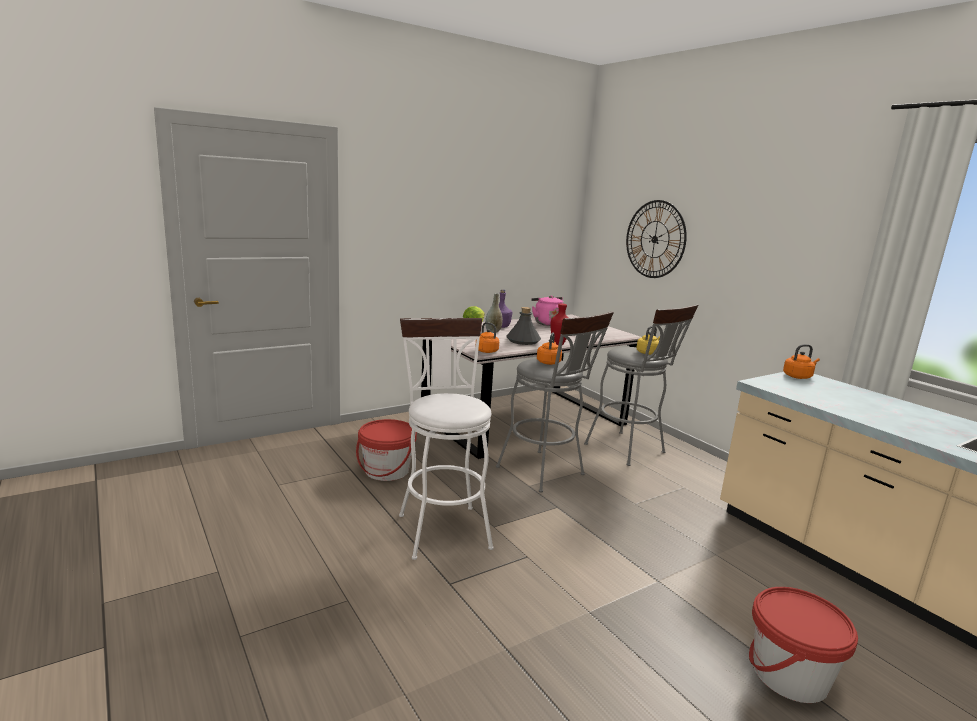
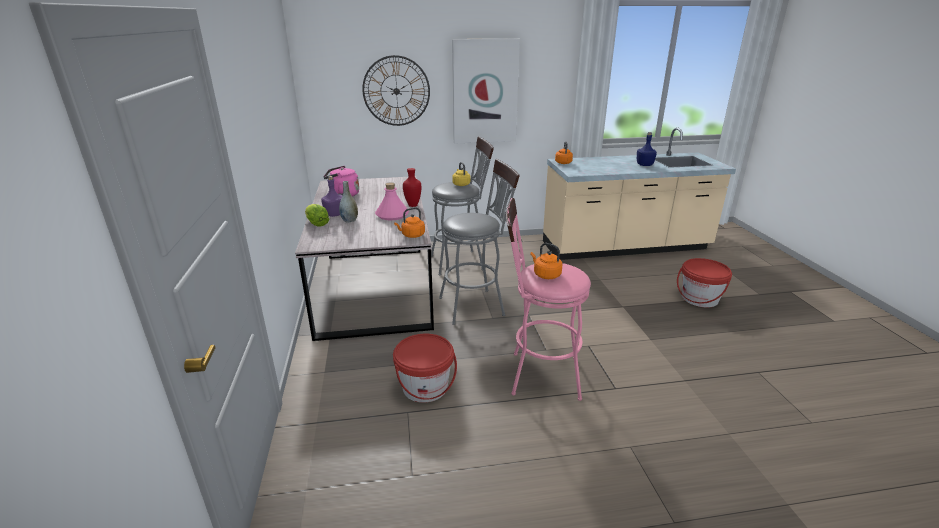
camera: 65 degrees left, 10 degrees up
white stool [399,318,493,560] -> pink stool [506,198,591,401]
grey bottle [507,307,541,345] -> pink bottle [375,183,409,220]
orange kettle [537,332,562,365] -> orange kettle moved to [530,243,562,279]
none -> picture [452,39,520,143]
none -> blue bottle [637,132,657,166]

